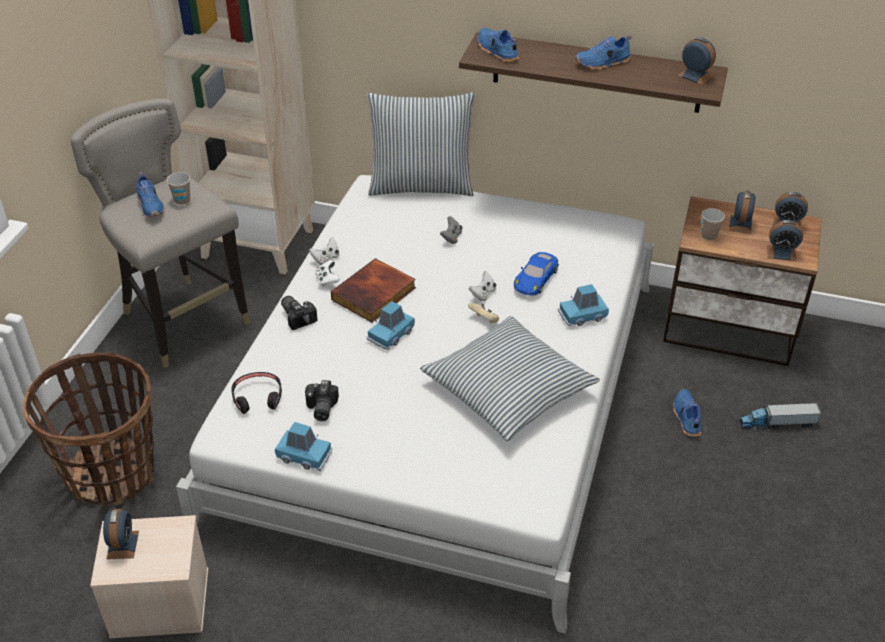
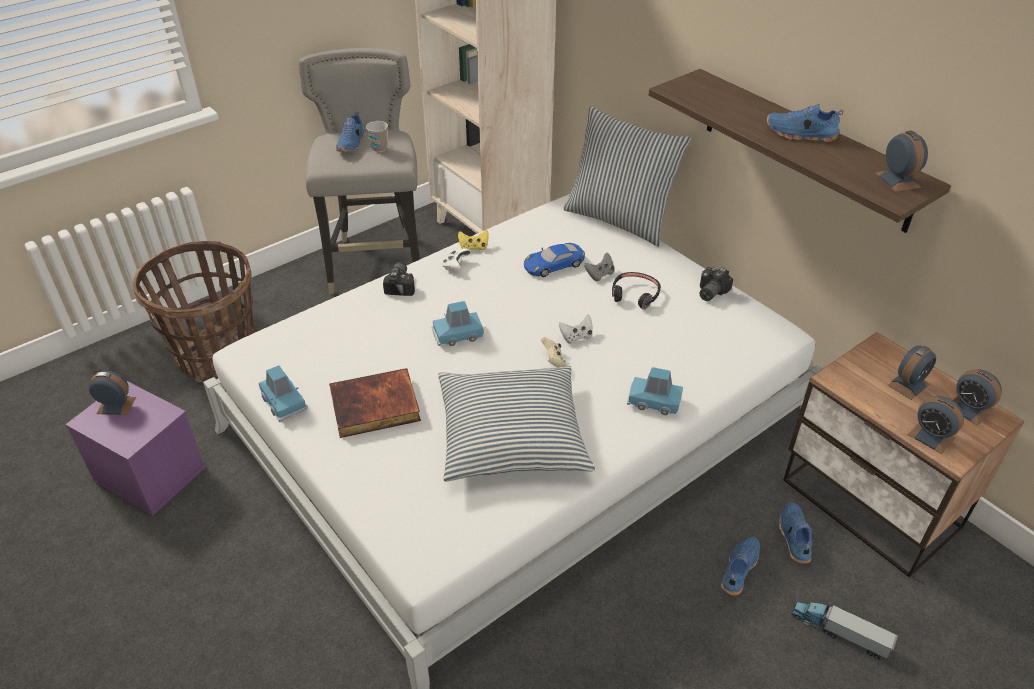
camera: 35 degrees right, 0 degrees up
beige storage box [90,515,208,638] -> purple storage box [65,381,206,515]
alarm clock [103,509,139,559] -> alarm clock turned 120 degrees counterclockwise [89,371,136,415]
black headphones [231,372,282,414] -> black headphones moved to [612,272,661,309]
camera [305,380,339,421] -> camera moved to [700,267,733,301]
white game controller [309,237,339,265] -> yellow game controller [458,229,489,251]
book [331,258,416,322] -> book moved to [329,368,421,438]
blue shoe [478,28,519,62] -> blue shoe moved to [779,503,812,564]
blue toy car [514,252,559,296] -> blue toy car moved to [524,243,585,277]
cup [701,208,725,241] -> none

